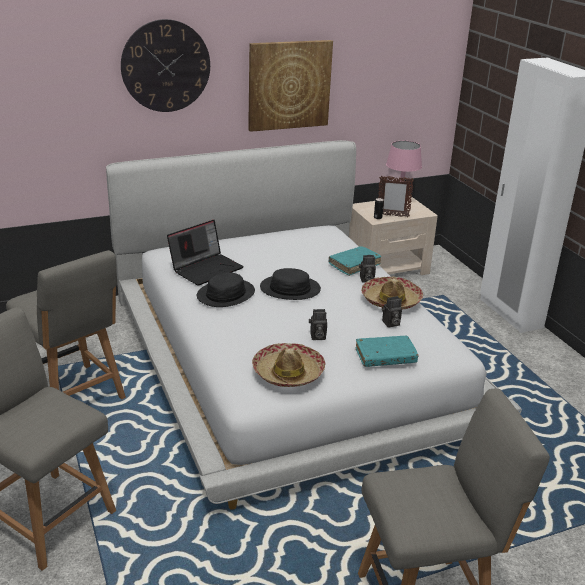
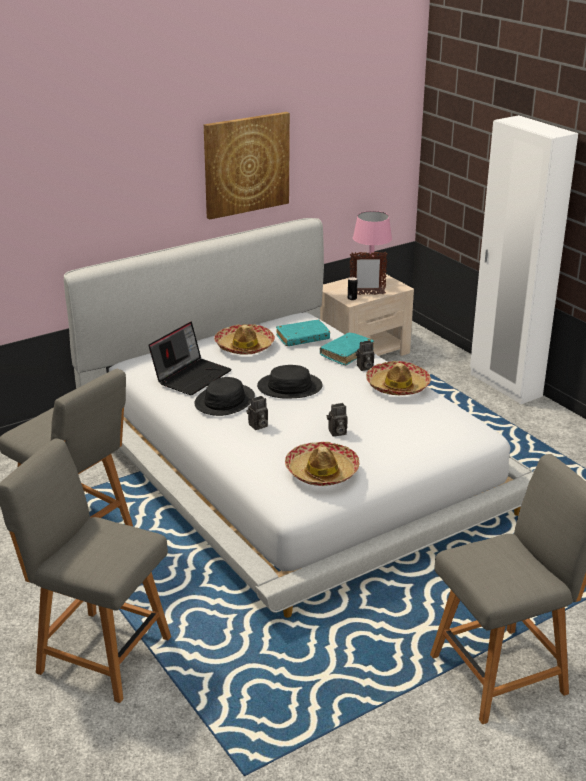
camera: 10 degrees left, 0 degrees up
wall clock [121,19,210,112] -> none
turquoise book [356,336,418,367] -> turquoise book moved to [276,320,330,346]
camera [382,296,402,327] -> camera moved to [246,396,268,430]
none -> hat [214,324,275,355]

